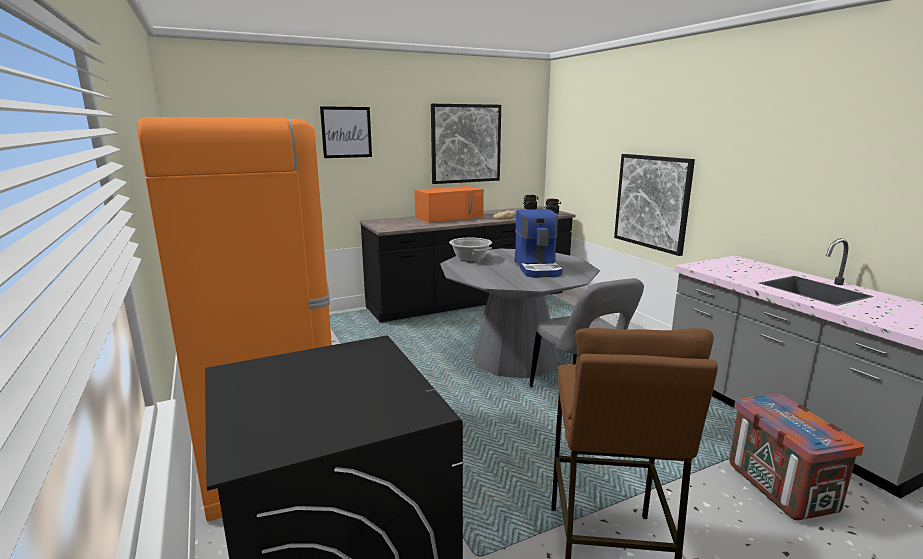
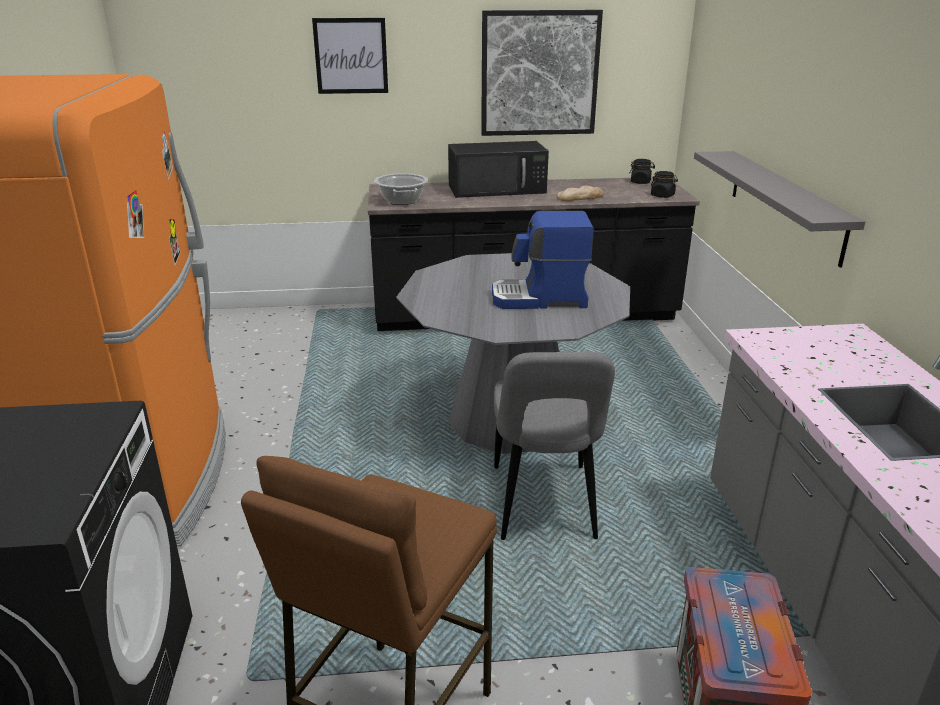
camera: 20 degrees right, 10 degrees up
orange microwave [414,186,484,223] -> black microwave [448,141,549,198]
cooking pot [449,238,492,262] -> cooking pot moved to [374,173,428,205]
coffee machine [515,209,562,278] -> coffee machine turned 75 degrees clockwise [492,211,594,309]
picture [614,154,695,256] -> grey shelf [694,151,865,268]

